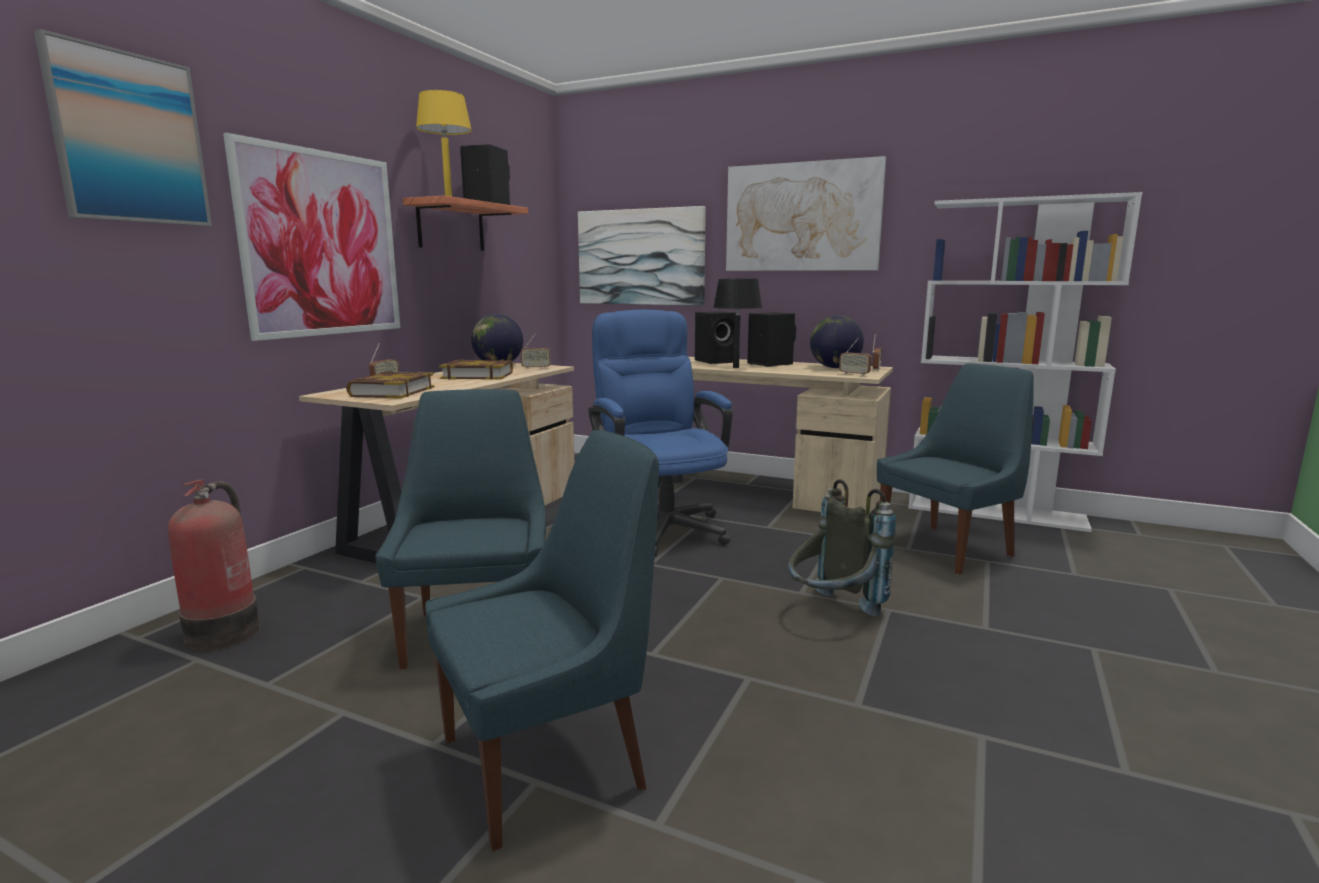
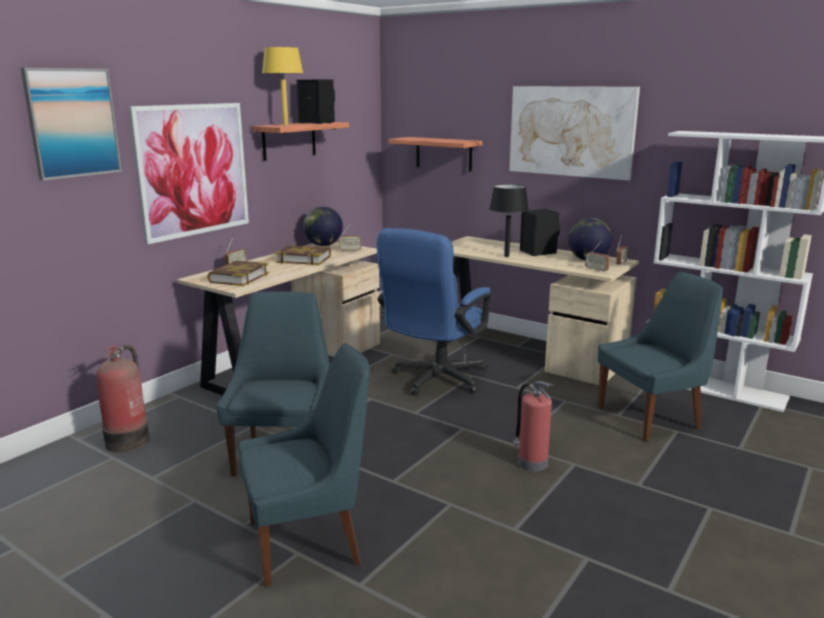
camera: 10 degrees right, 5 degrees up
picture [578,206,706,306] -> shelf [389,137,482,171]
blue office chair [588,310,733,557] -> blue office chair turned 135 degrees counterclockwise [377,228,491,396]
black speaker [695,312,736,364] -> none
grey backpack [788,479,896,616] -> fire extinguisher [514,381,553,472]

